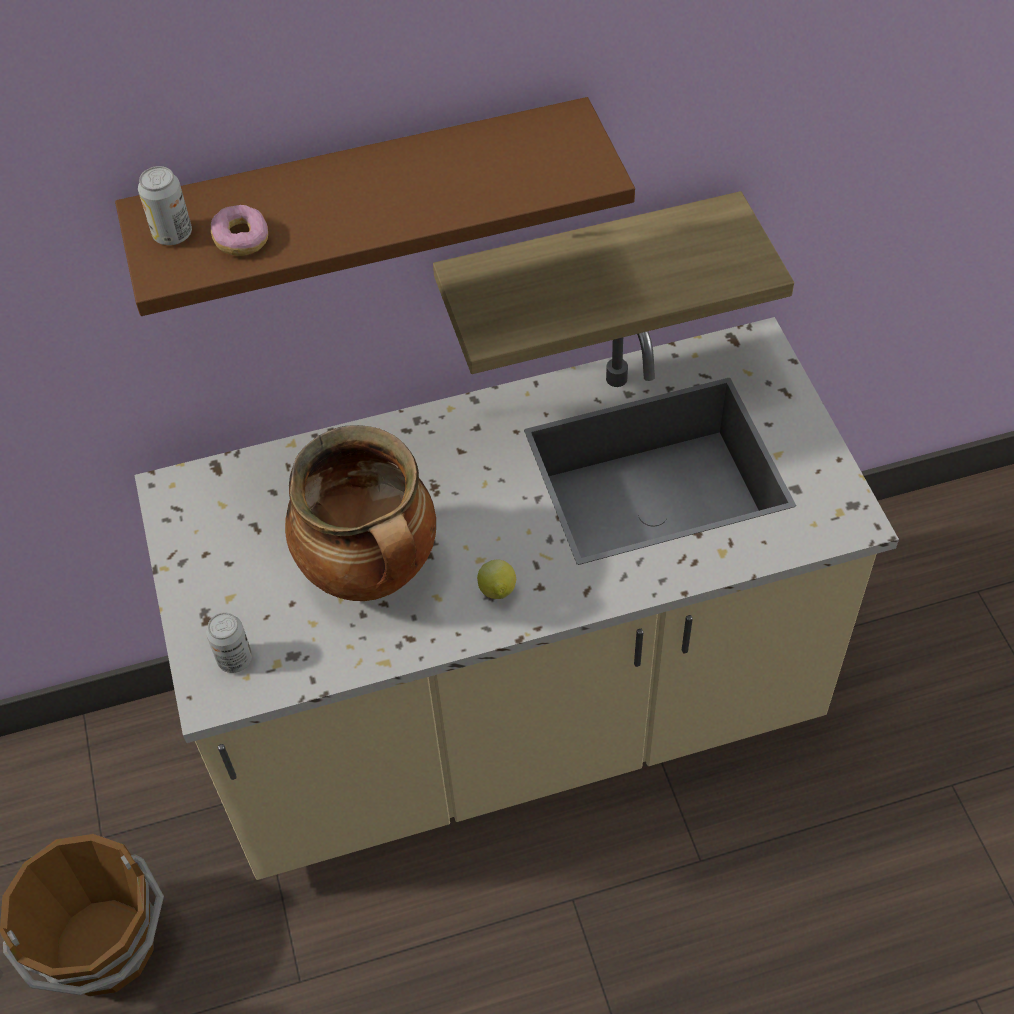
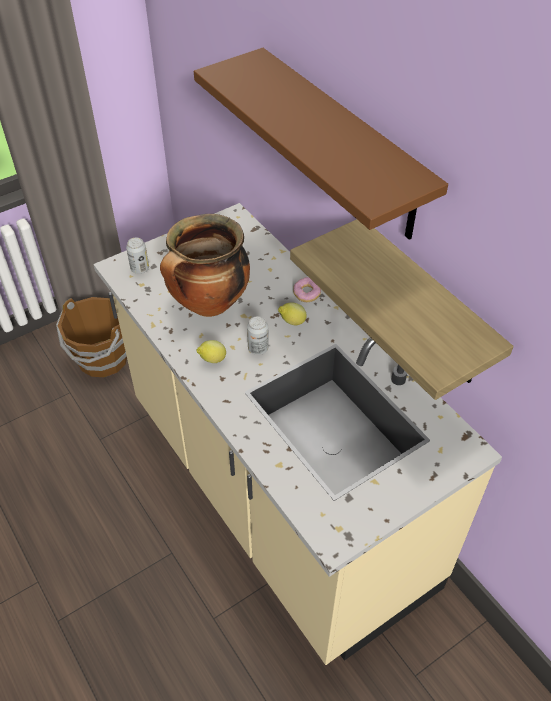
camera: 70 degrees right, 5 degrees down
can [138,166,192,245] -> can moved to [247,316,269,355]
donut [211,205,268,256] -> donut moved to [293,277,321,302]
none -> lemon [278,303,307,326]

